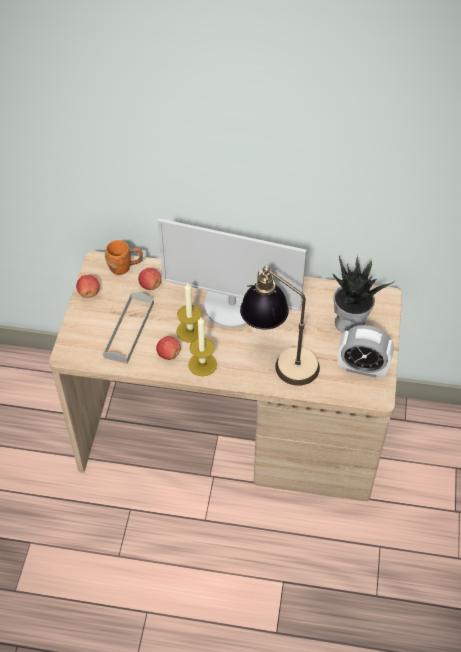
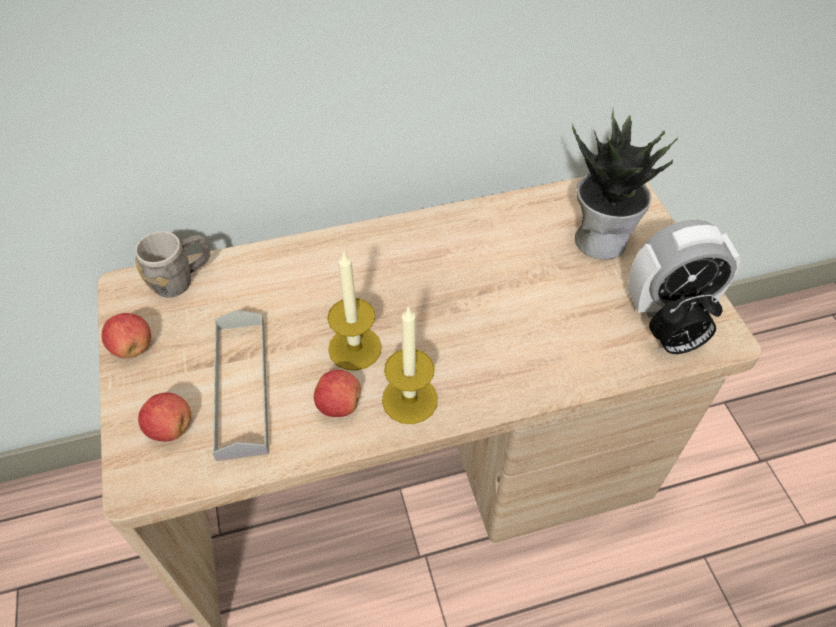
camera: 25 degrees left, 0 degrees up
orange mug [105,240,143,275] -> grey mug [135,231,210,297]
apple [138,268,162,290] -> apple moved to [138,392,191,441]
monitor [158,218,307,328] -> none
table lamp [240,266,320,386] -> none
none -> alarm clock [649,294,723,354]

